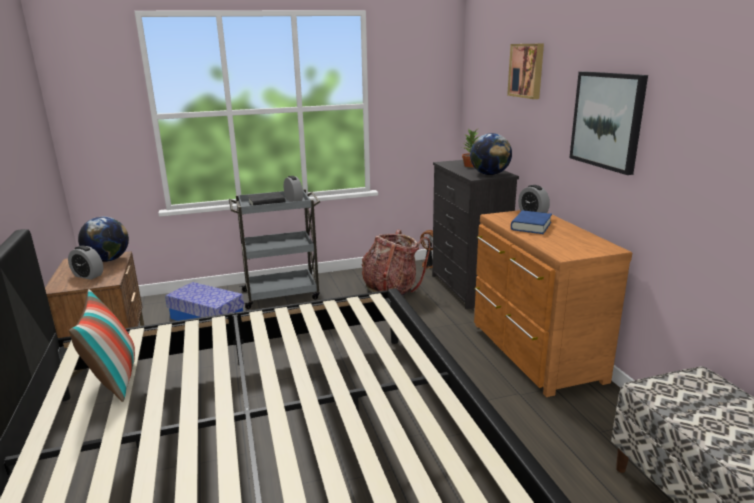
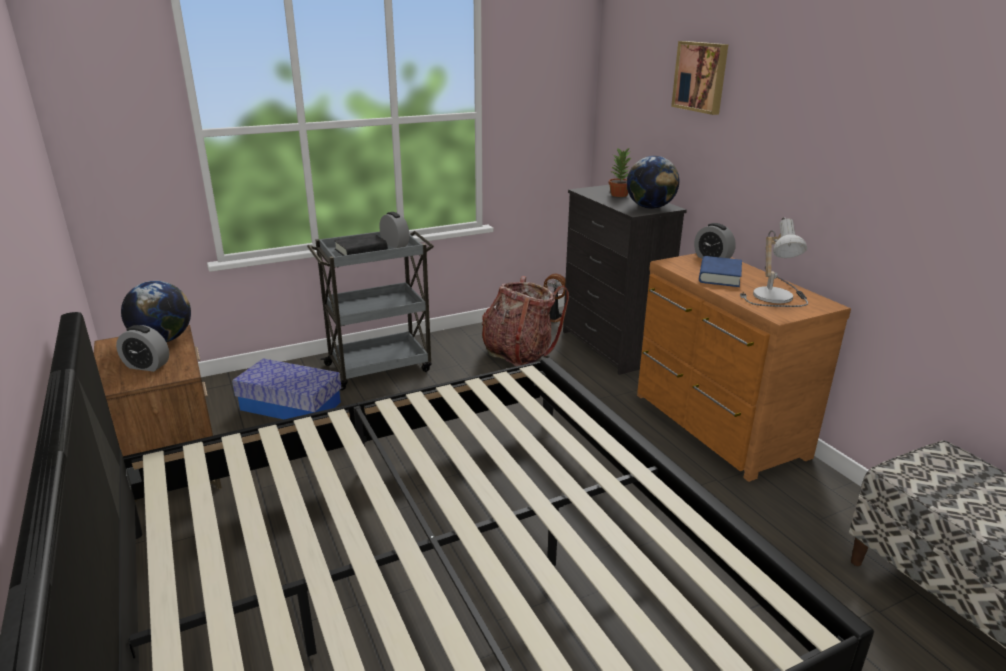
camera: 10 degrees left, 5 degrees up
pillow [69,289,135,402] -> none
picture [569,71,648,175] -> none
none -> table lamp [740,217,808,307]

